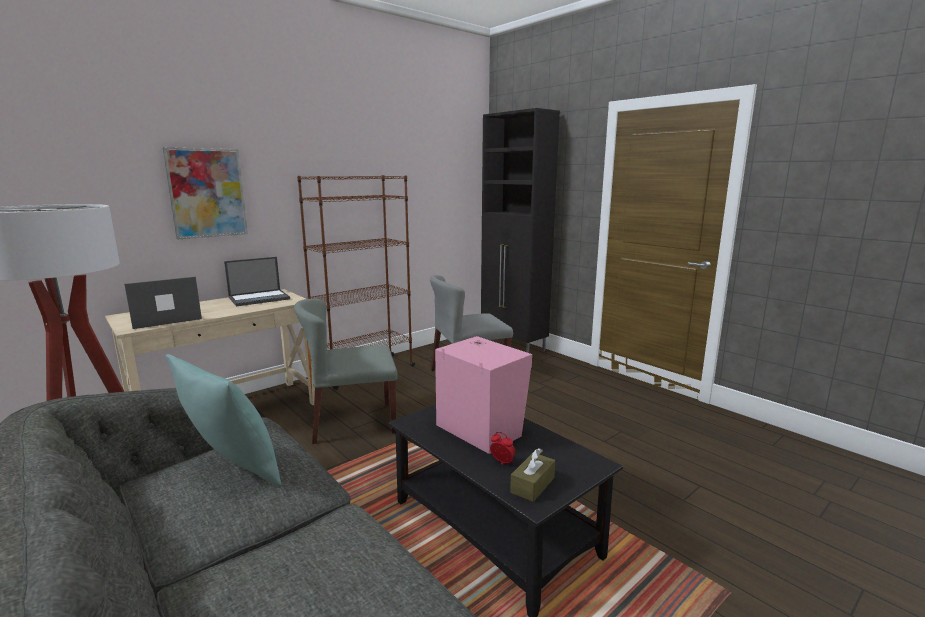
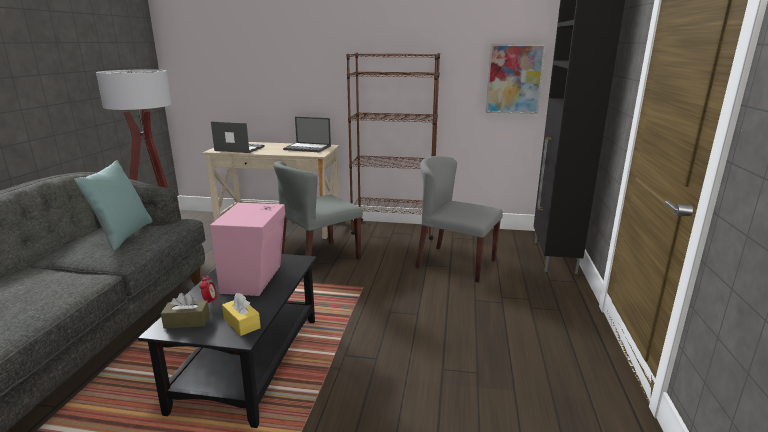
camera: 50 degrees right, 5 degrees up
picture [163,147,248,240] -> picture moved to [486,44,546,114]
grey chair [294,299,398,444] -> grey chair turned 75 degrees counterclockwise [273,161,363,259]
none -> yellow tissue box [222,293,261,336]

